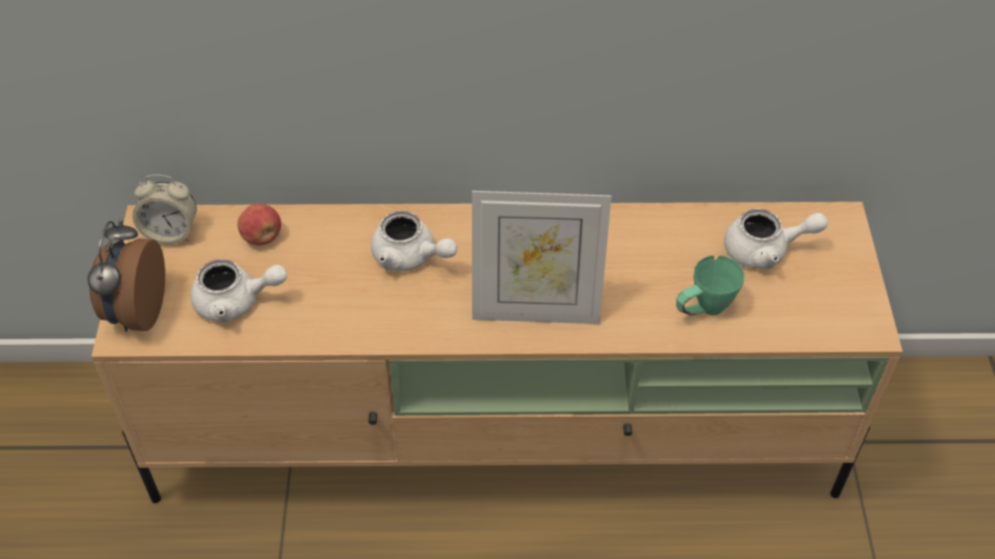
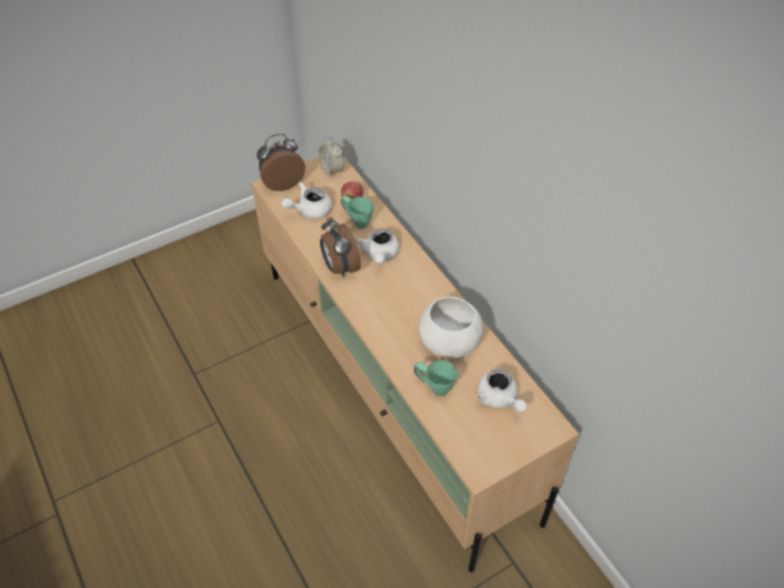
camera: 60 degrees right, 0 degrees up
white teapot [190,259,287,323] -> white teapot turned 90 degrees clockwise [281,182,332,219]
picture frame [472,191,611,324] -> none
none -> alarm clock [320,217,361,277]
none -> green mug [341,196,374,229]
none -> white bowl [419,296,483,358]

